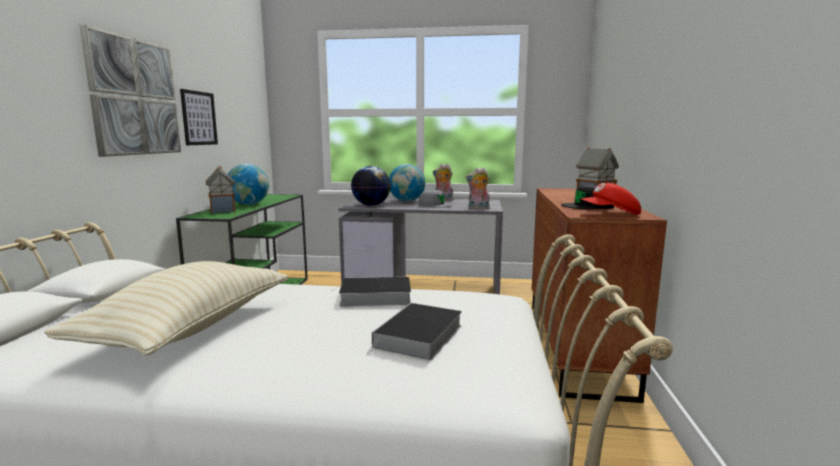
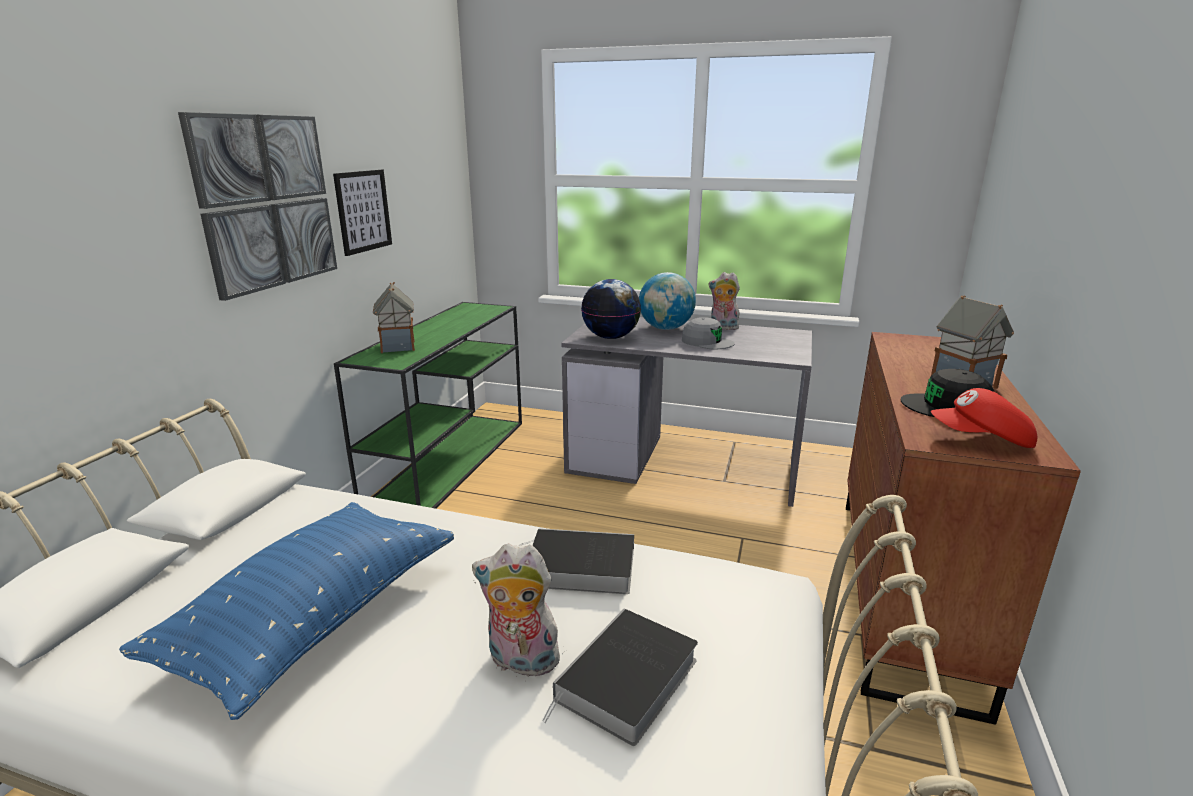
camera: 10 degrees right, 10 degrees up
beige pillow [44,261,288,356] -> blue pillow [119,502,454,720]
globe [228,164,269,205] -> none
plush toy [465,167,490,210] -> plush toy moved to [472,544,563,677]

